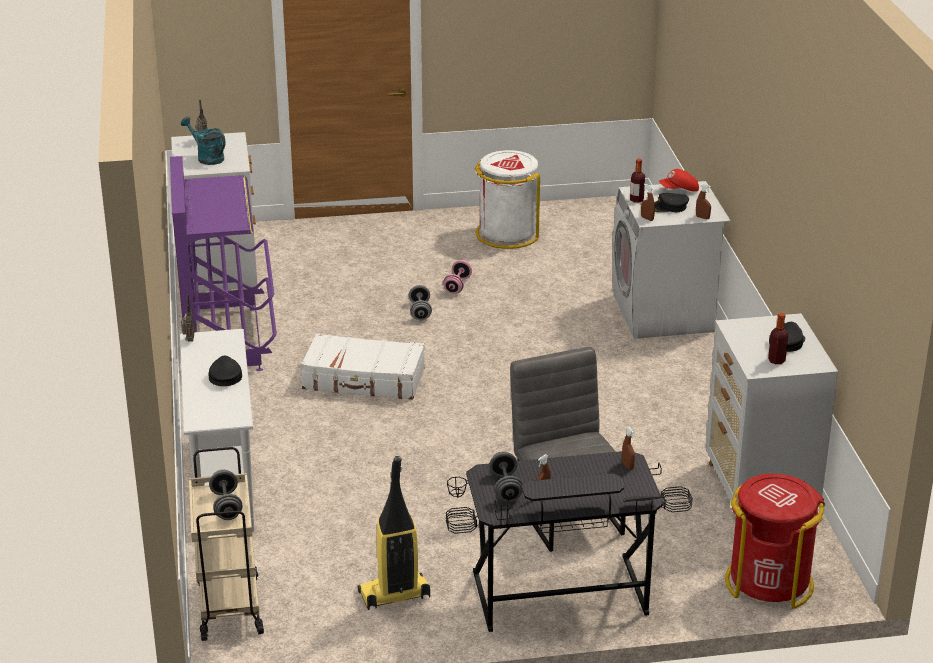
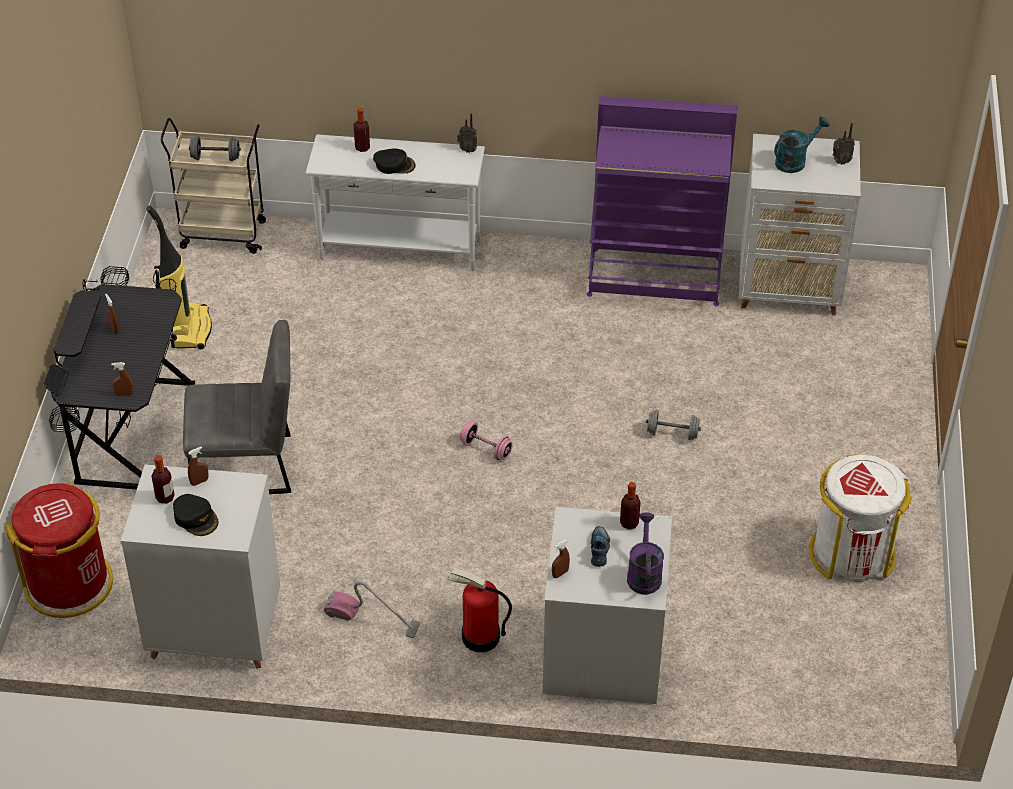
camera: 105 degrees right, 15 degrees up
white suitcase [301,333,425,400] -> none
pink dumbbell [443,260,472,294] -> pink dumbbell moved to [460,422,513,460]
grey dumbbell [489,451,523,502] -> none
brown spray bottle [641,184,655,221] -> brown spray bottle moved to [188,446,208,486]
black cap [655,193,689,212] -> shoe [591,526,610,567]
red cap [659,169,699,192] -> purple watering can [627,512,664,595]
none -> vacuum cleaner [324,581,420,638]
none -> bottle [354,108,370,152]
none -> fire extinguisher [447,568,512,652]

